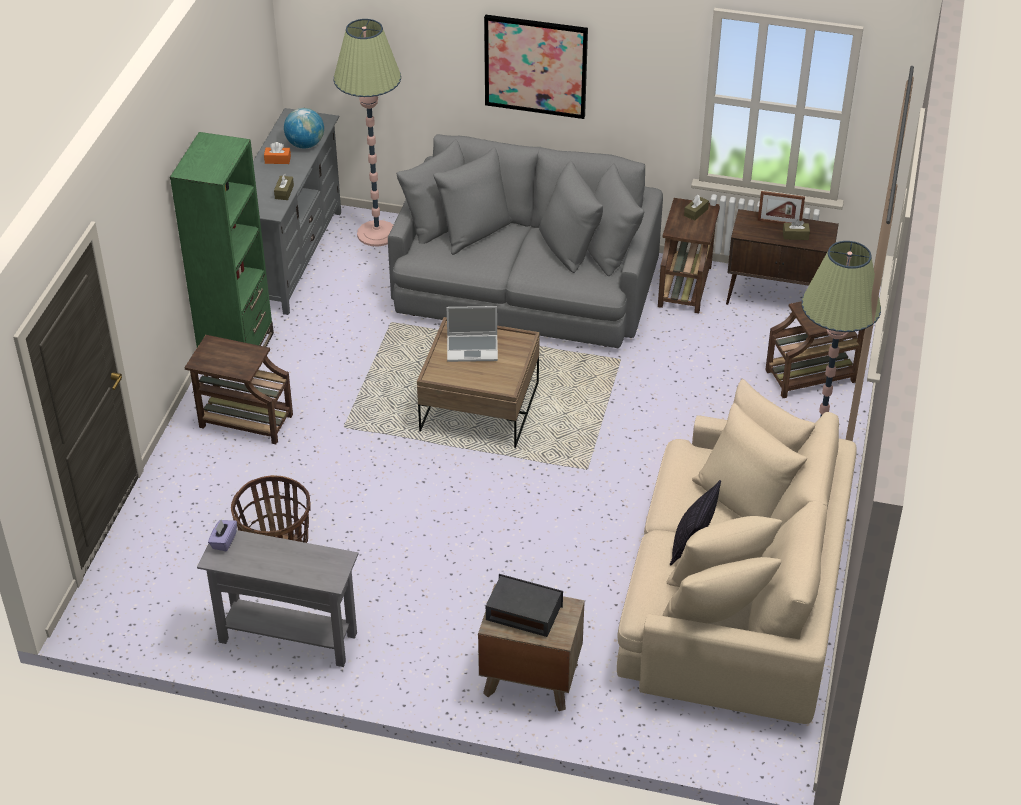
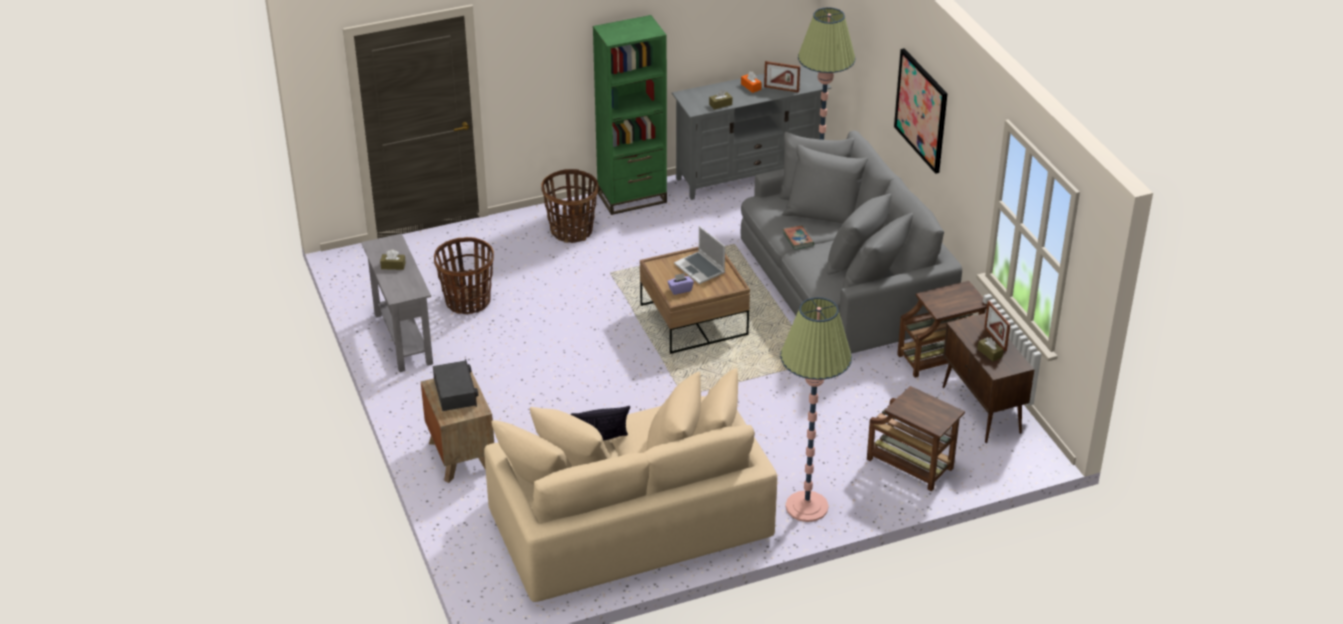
camera: 55 degrees right, 5 degrees down
brown side table [184,335,293,444] -> basket [541,169,598,243]
purple tissue box [208,520,237,551] -> purple tissue box moved to [667,273,694,295]
globe [284,108,324,149] -> picture frame [764,61,800,93]
brown tissue box [684,195,709,221] -> brown tissue box moved to [380,250,406,270]
none -> book [783,225,814,250]

